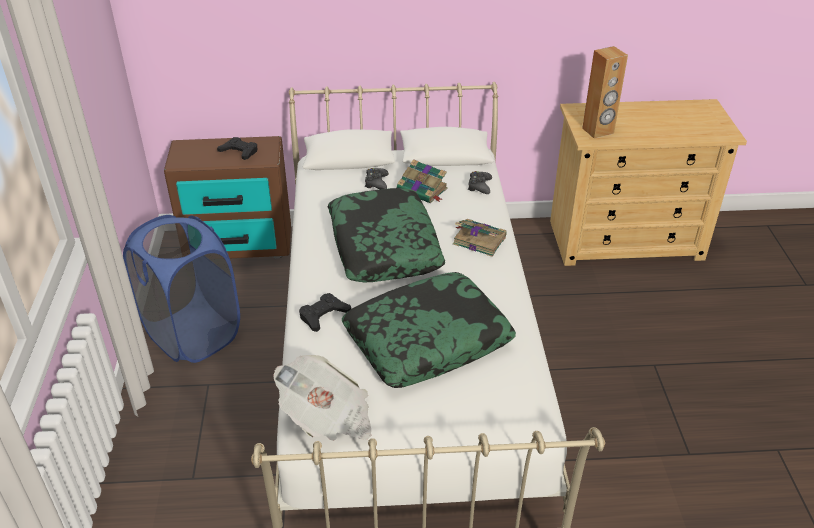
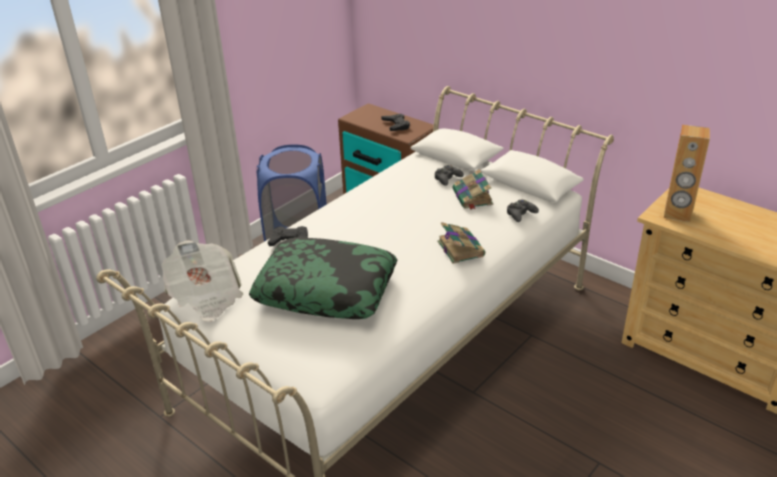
camera: 45 degrees right, 5 degrees down
pillow [328,188,445,282] -> none

